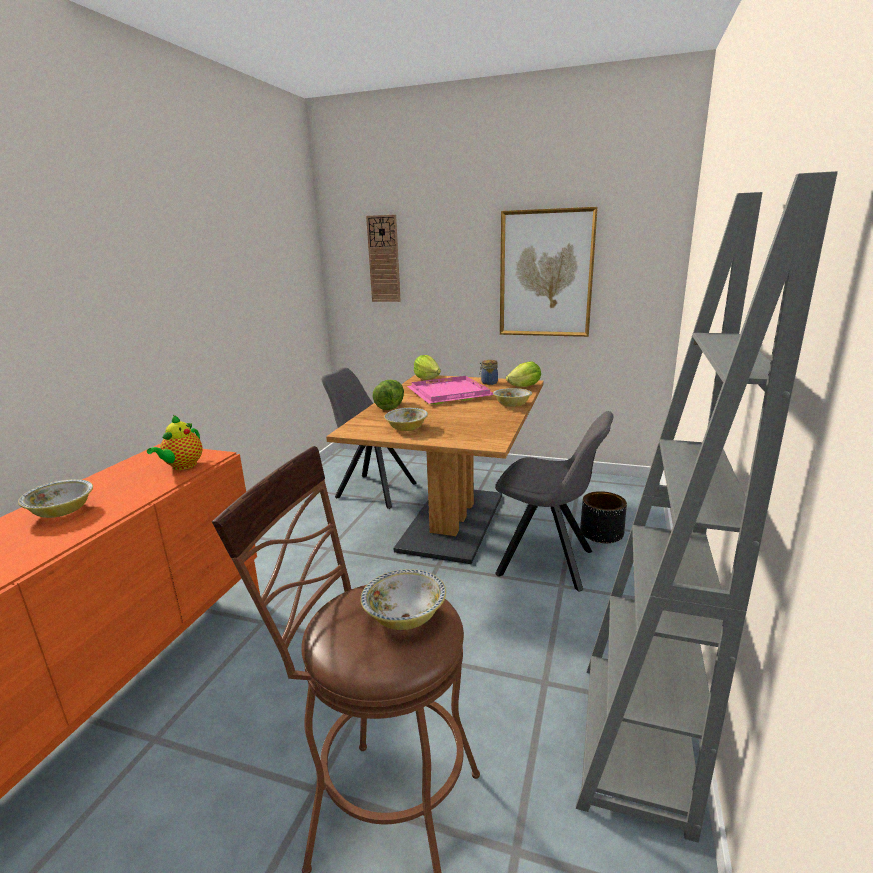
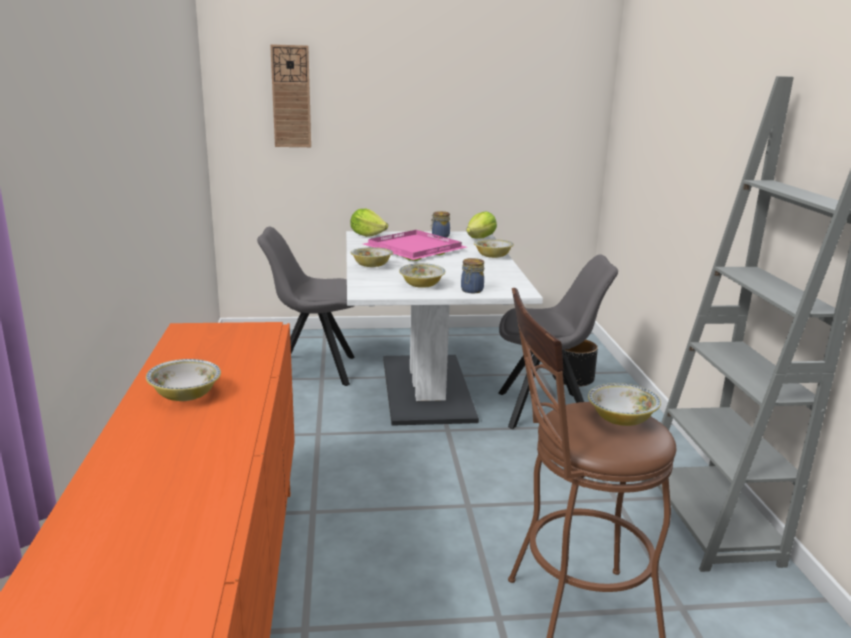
camera: 25 degrees left, 0 degrees up
teapot [147,415,203,470] -> none
brown dining table [326,375,544,564] -> white dining table [346,231,543,426]
lettuce [373,380,404,410] -> bowl [350,247,393,267]
picture [500,207,598,337] -> none
none -> jar [461,258,484,293]

